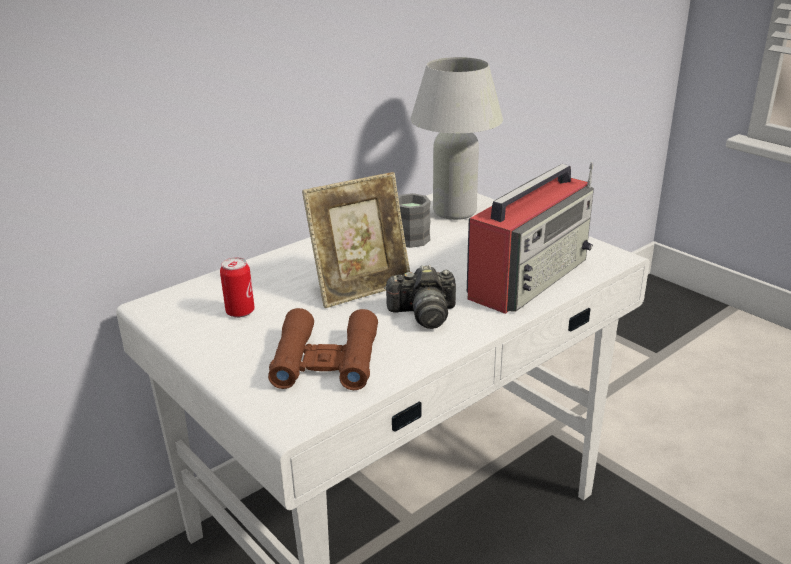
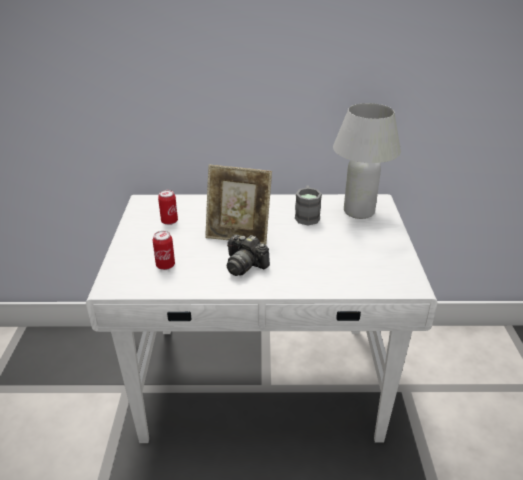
camera: 40 degrees right, 5 degrees up
brown binoculars [268,308,378,390] -> can [153,231,175,270]
radio [467,162,594,314] -> none

